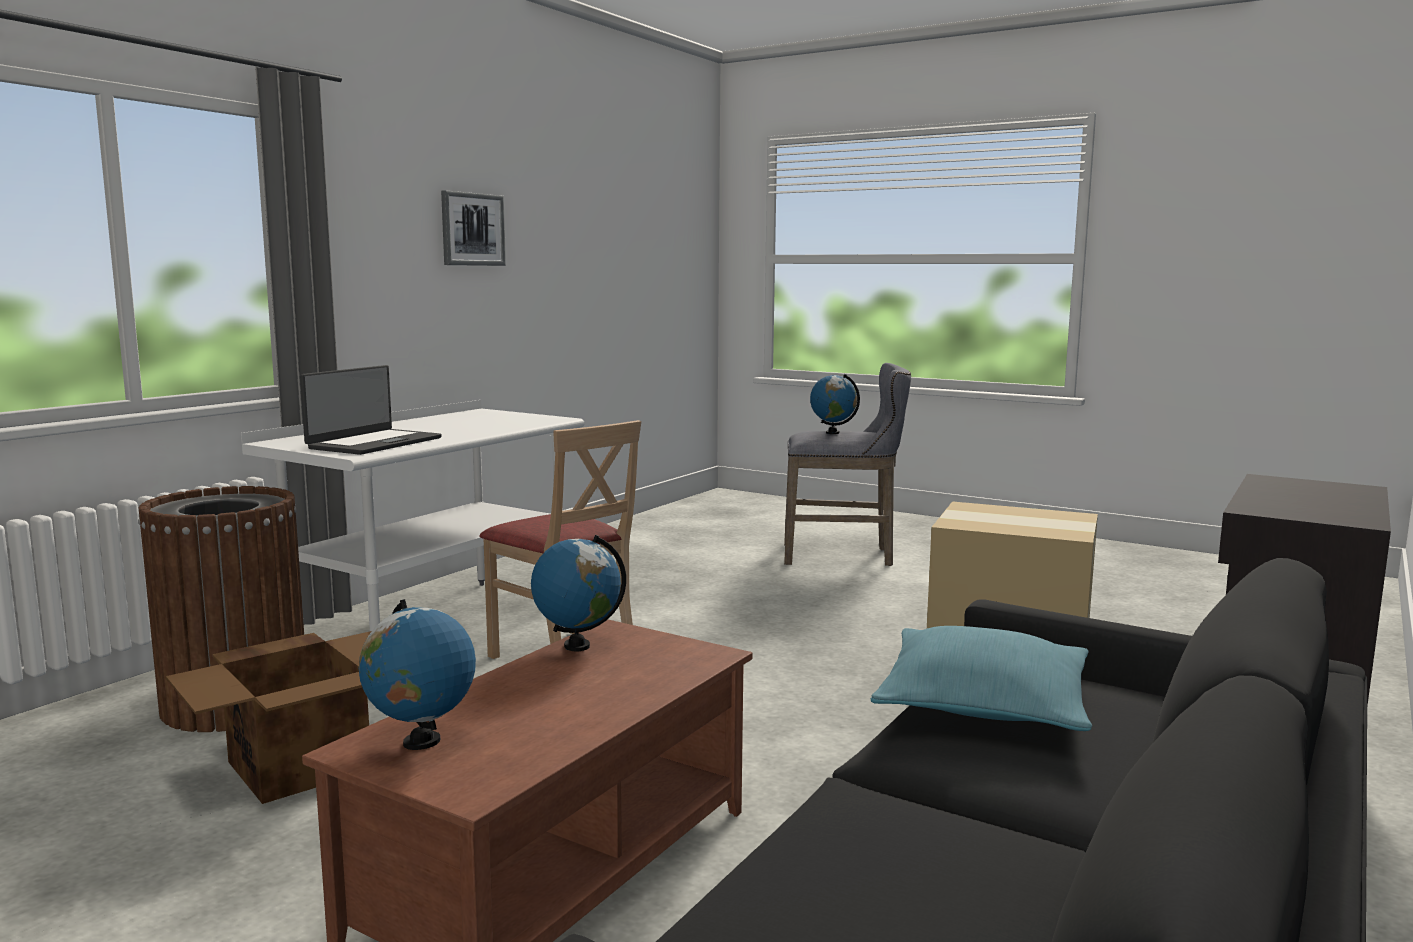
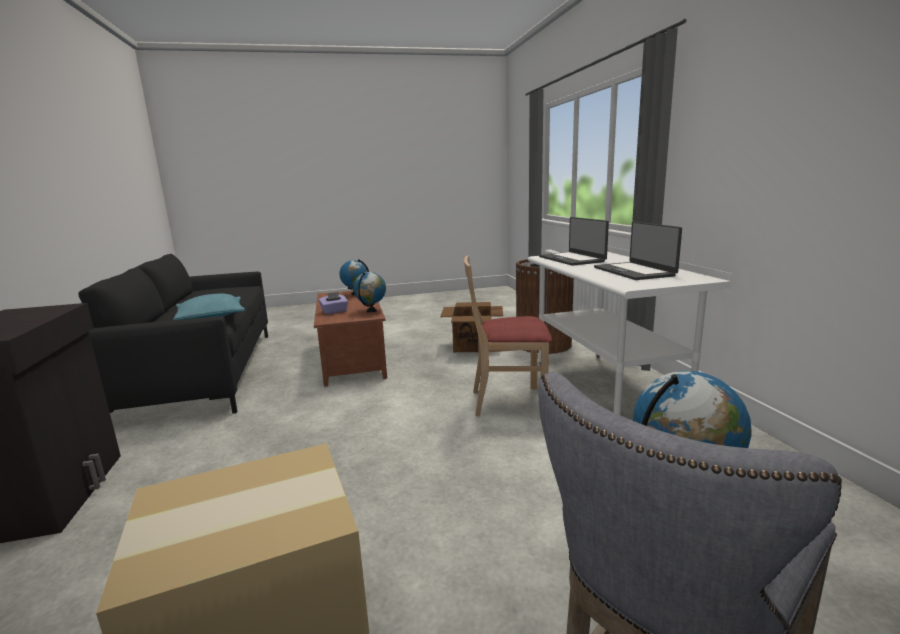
camera: 135 degrees right, 5 degrees up
picture [441,190,506,266] -> none
none -> purple tissue box [319,292,348,314]
none -> laptop [594,222,682,280]

